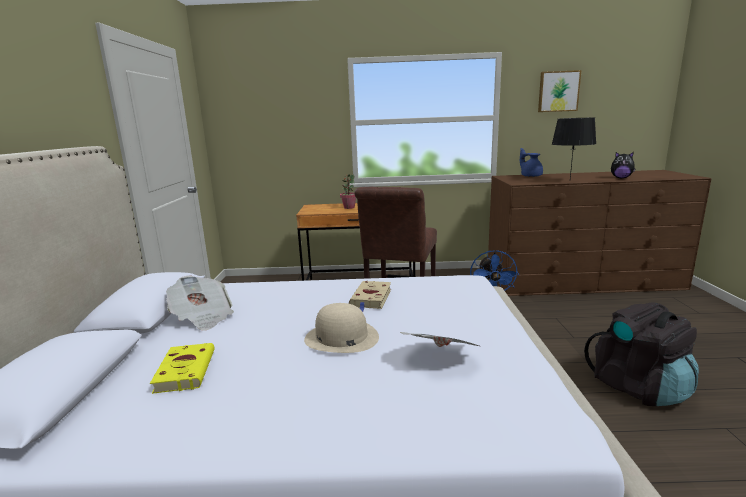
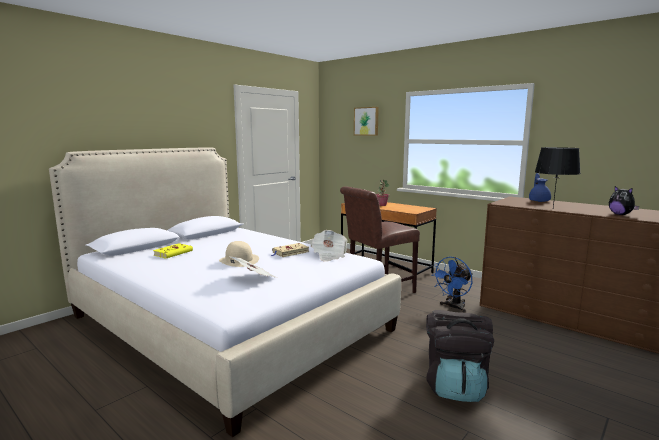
camera: 40 degrees right, 5 degrees down
newspaper [166,276,234,330] -> newspaper moved to [311,230,347,262]
picture [538,70,582,112] -> picture moved to [354,107,379,136]

